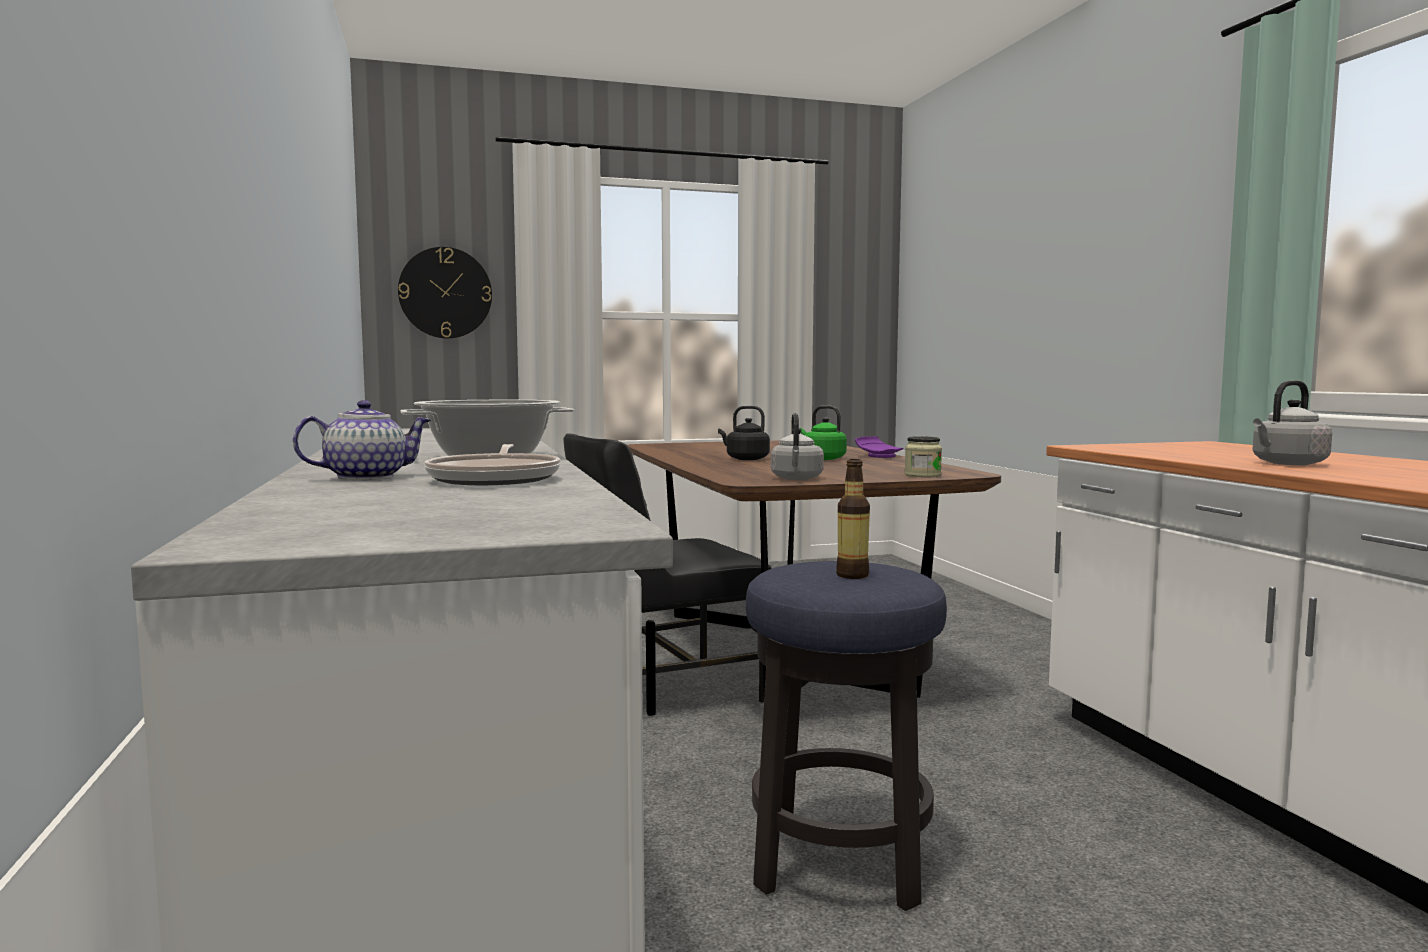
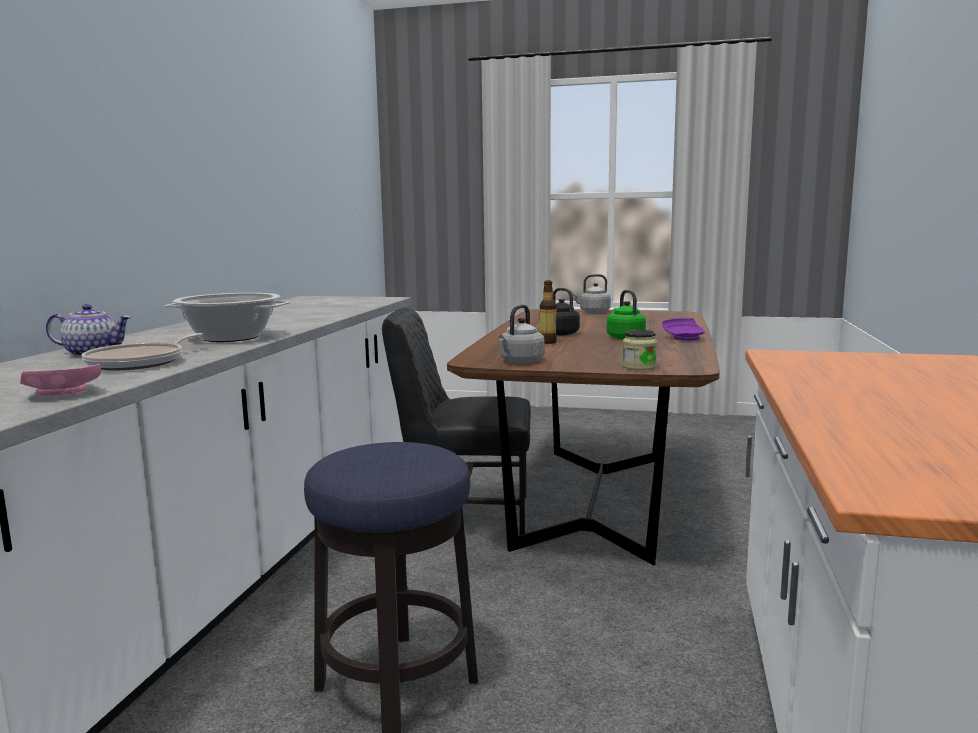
camera: 30 degrees right, 5 degrees up
wall clock [398,247,492,339] -> none
bottle [836,459,870,579] -> bottle moved to [540,281,557,344]
grey kettle [1253,380,1332,465] -> grey kettle moved to [571,274,611,313]
none -> pink plate [20,364,101,396]

